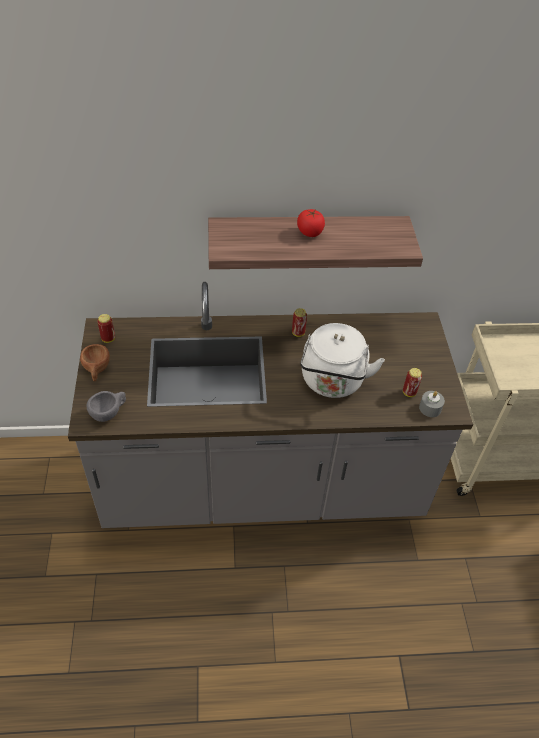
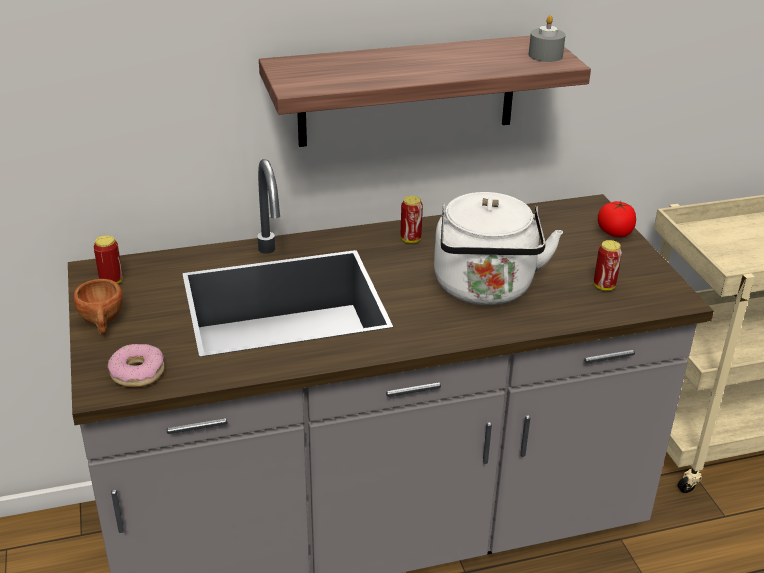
camera: 10 degrees left, 15 degrees down
grey cup [86,391,126,422] -> donut [108,344,164,387]
tomato [297,209,325,237] -> tomato moved to [598,201,636,237]
grey candle [419,391,445,417] -> grey candle moved to [529,15,566,62]

